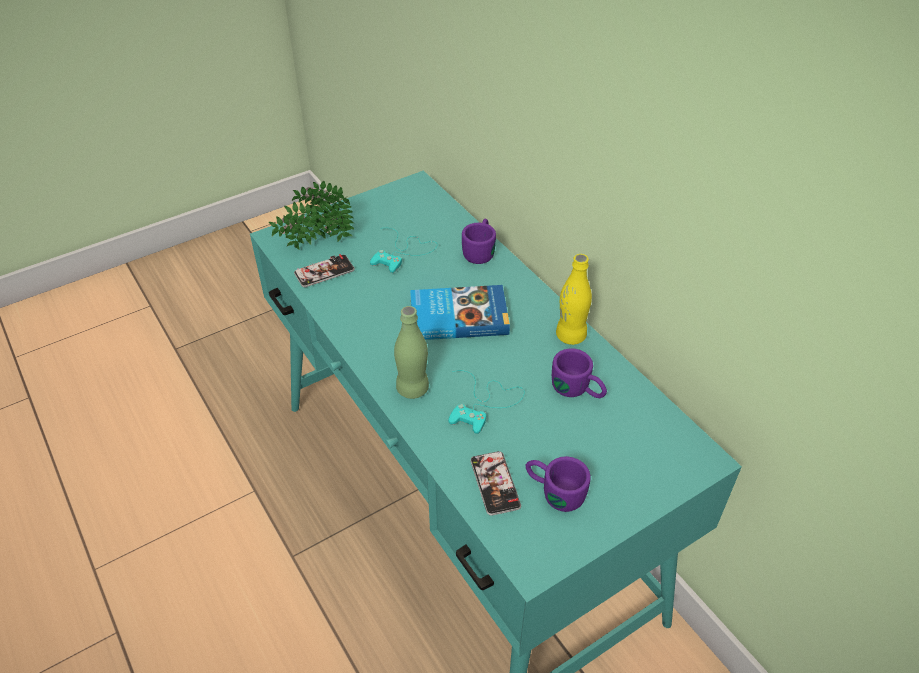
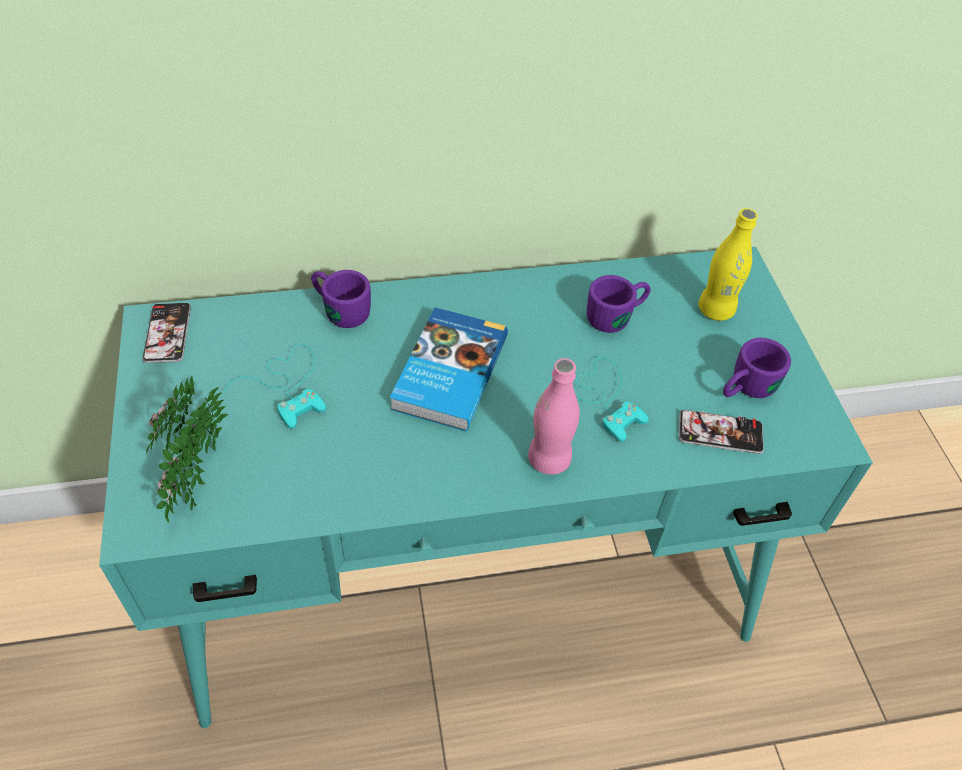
camera: 70 degrees left, 5 degrees up
phone [294,254,355,287] -> phone moved to [142,303,191,363]
green bottle [394,306,429,399] -> pink bottle [528,358,580,475]
yellow bottle [556,254,592,345] -> yellow bottle moved to [698,208,758,321]

